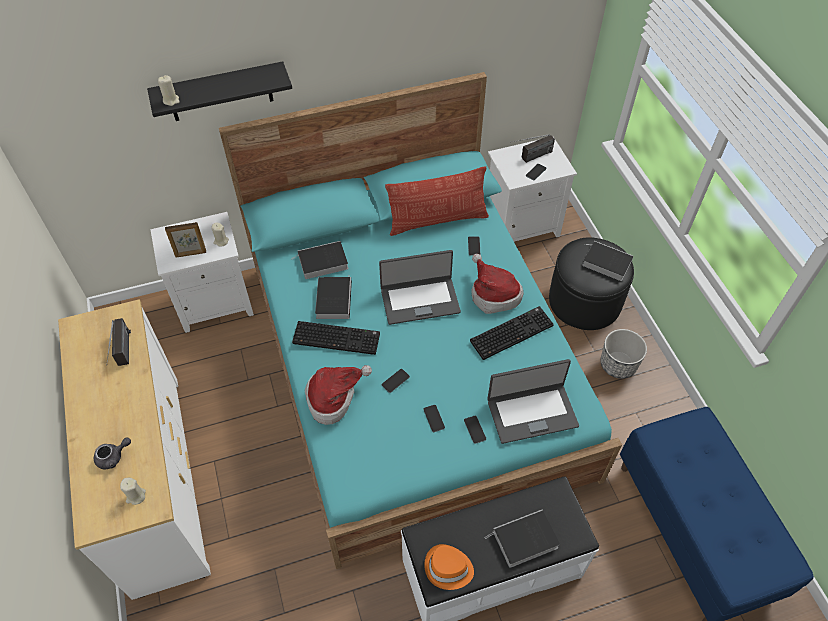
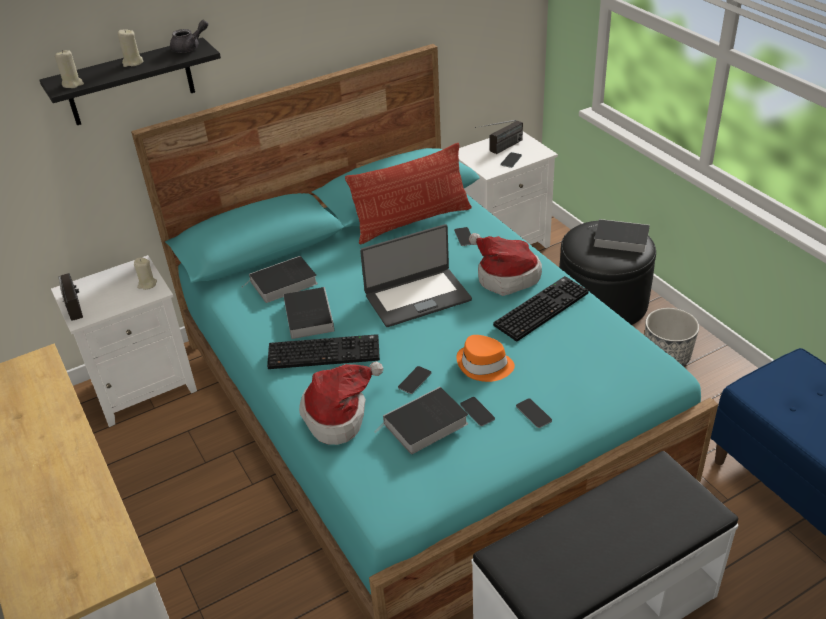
camera: 10 degrees left, 15 degrees down
grey teapot [94,438,131,469] -> grey teapot moved to [170,20,208,53]
radio [106,318,131,366] -> radio moved to [58,273,83,321]
beige candle [120,478,146,505] -> beige candle moved to [118,29,143,67]
picture frame [165,222,206,258] -> none
orange hat [424,544,474,590] -> orange hat moved to [456,335,515,382]
book [484,510,560,568] -> book moved to [375,387,468,454]
laptop [487,359,579,444] -> none

